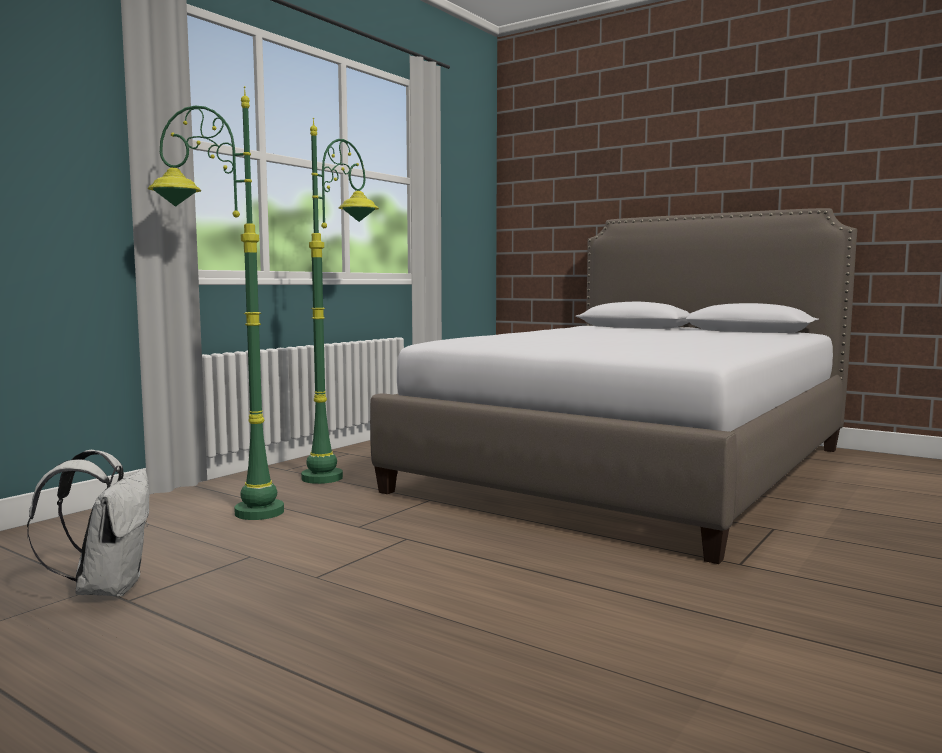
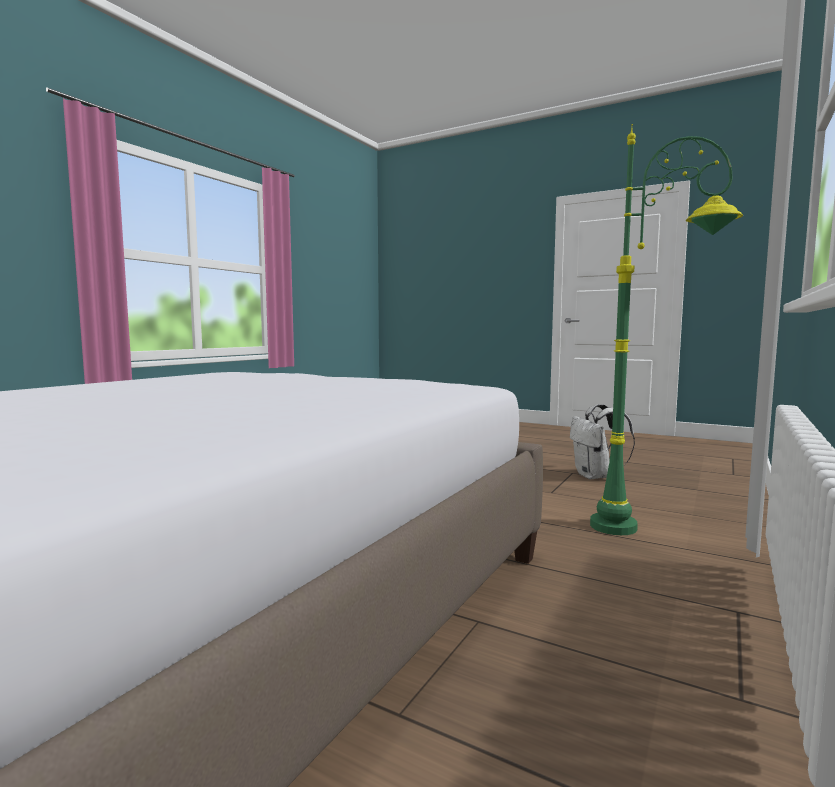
camera: 175 degrees right, 0 degrees up
green floor lamp [301,118,379,484] -> none

